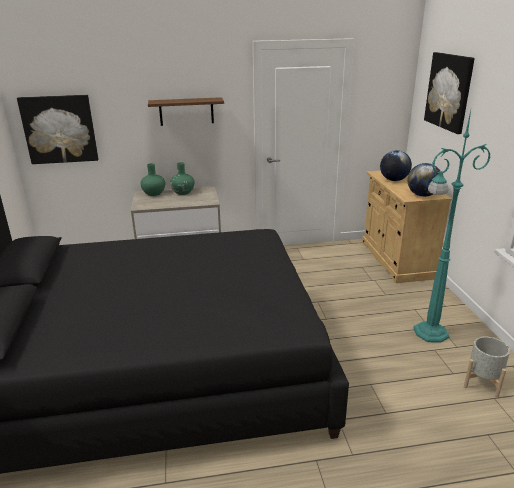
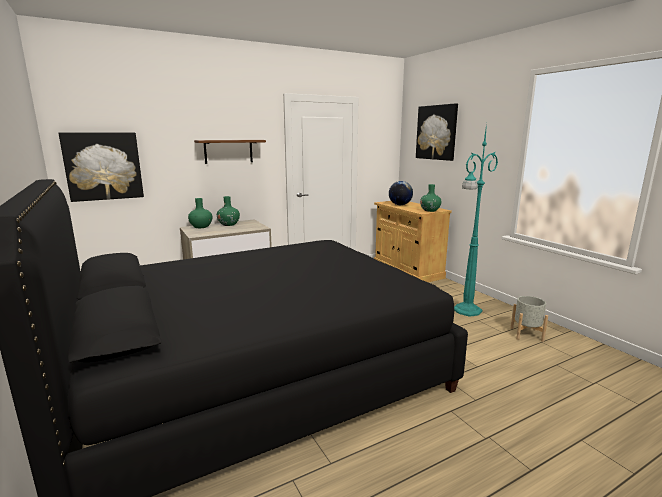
camera: 20 degrees left, 10 degrees down
globe [407,163,440,197] -> green vase [420,184,441,212]

